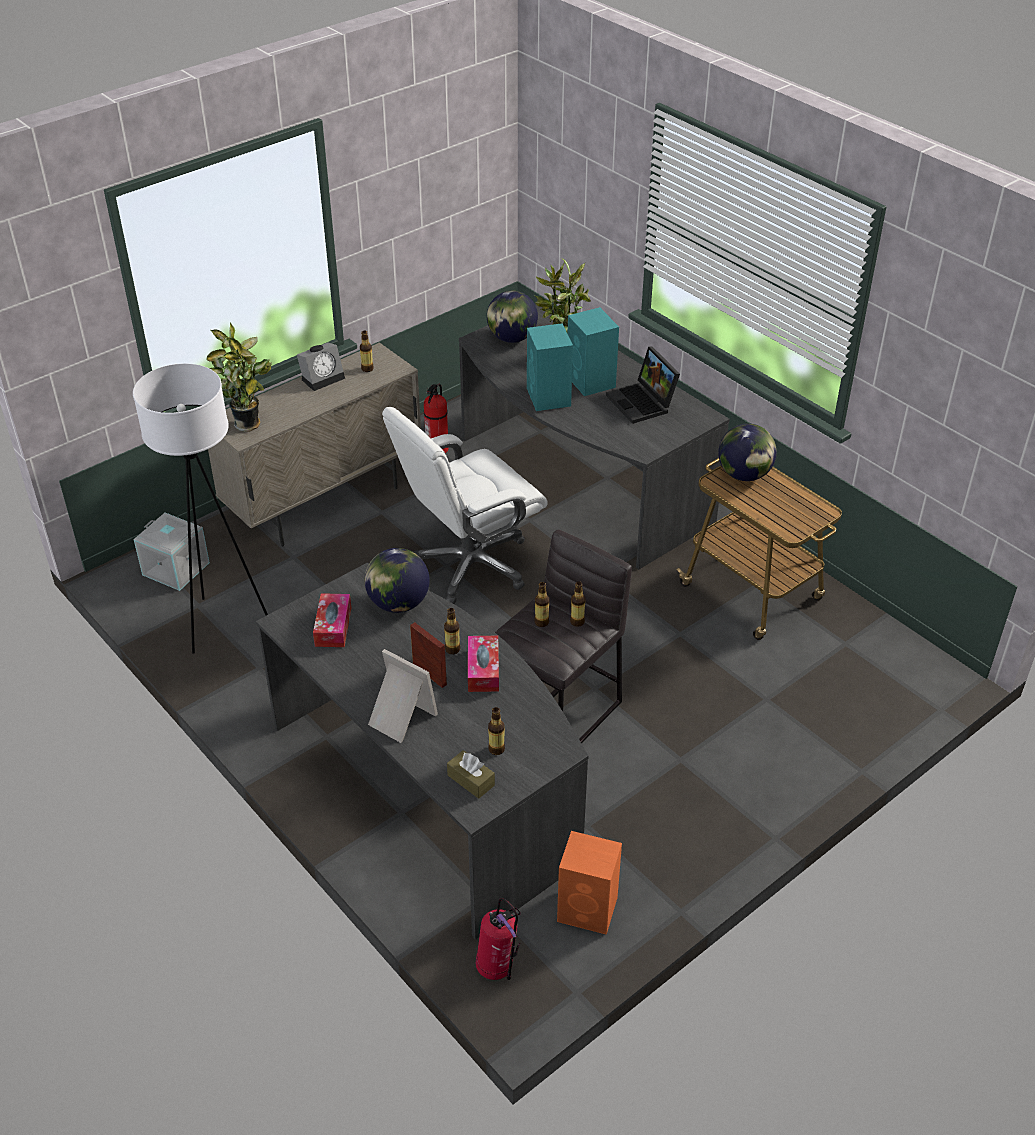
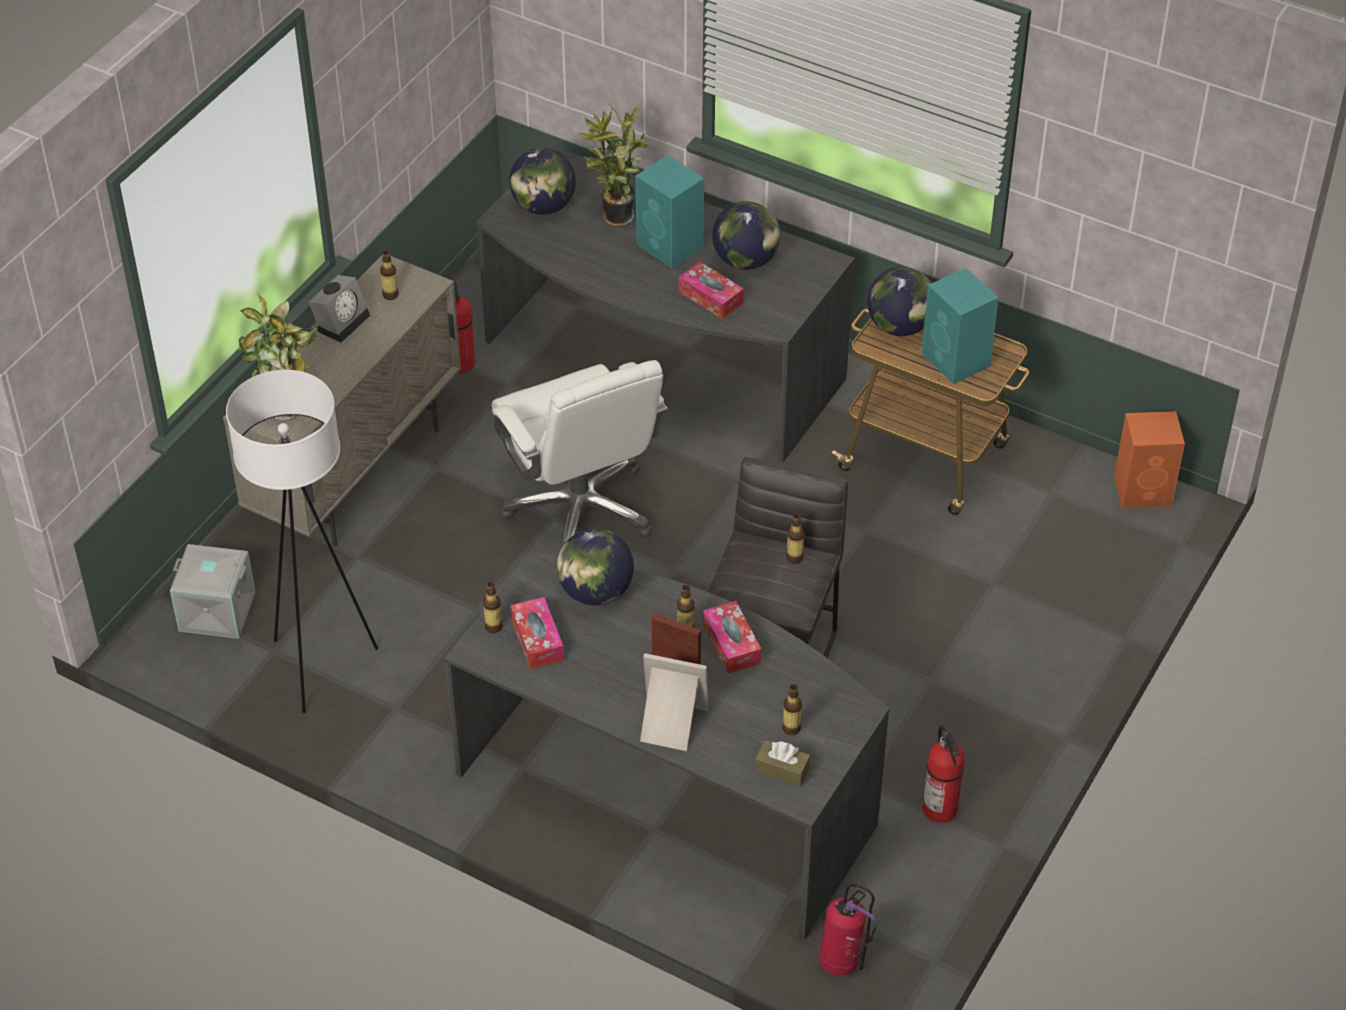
camera: 20 degrees left, 5 degrees up
white office chair [382,407,547,604] -> white office chair turned 60 degrees counterclockwise [492,360,668,549]
turquoise speaker [527,323,573,411] -> turquoise speaker moved to [922,268,999,384]
bottle [534,582,549,627] -> bottle moved to [483,582,503,633]
orange speaker [557,831,622,935] -> orange speaker moved to [1114,411,1185,508]
laptop [606,347,680,424] -> globe [712,201,780,270]
none -> tissue box [679,262,744,319]
none -> fire extinguisher [923,725,965,823]

